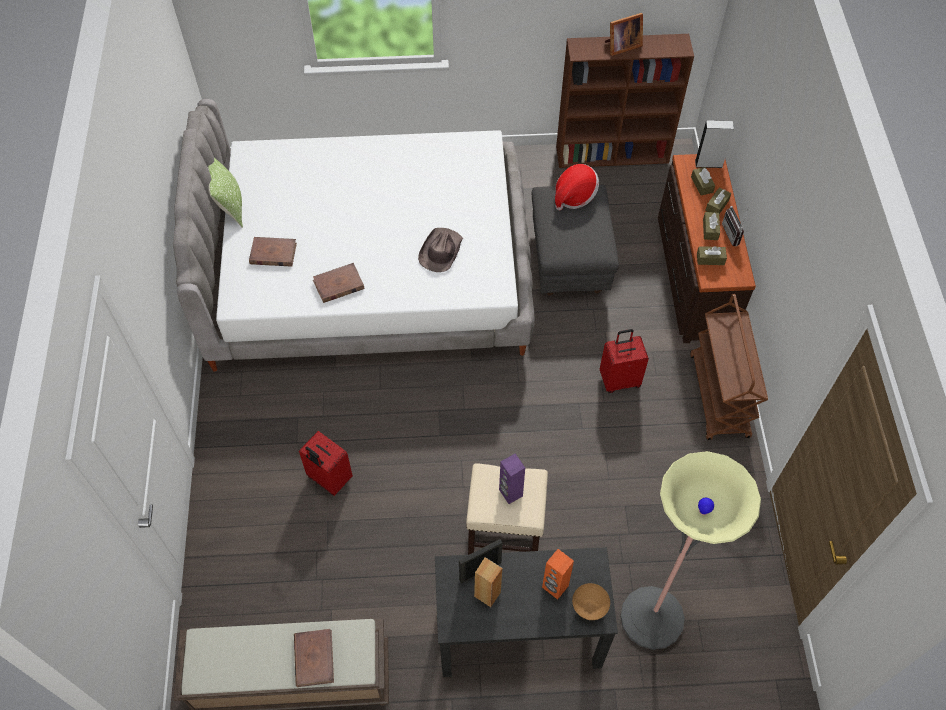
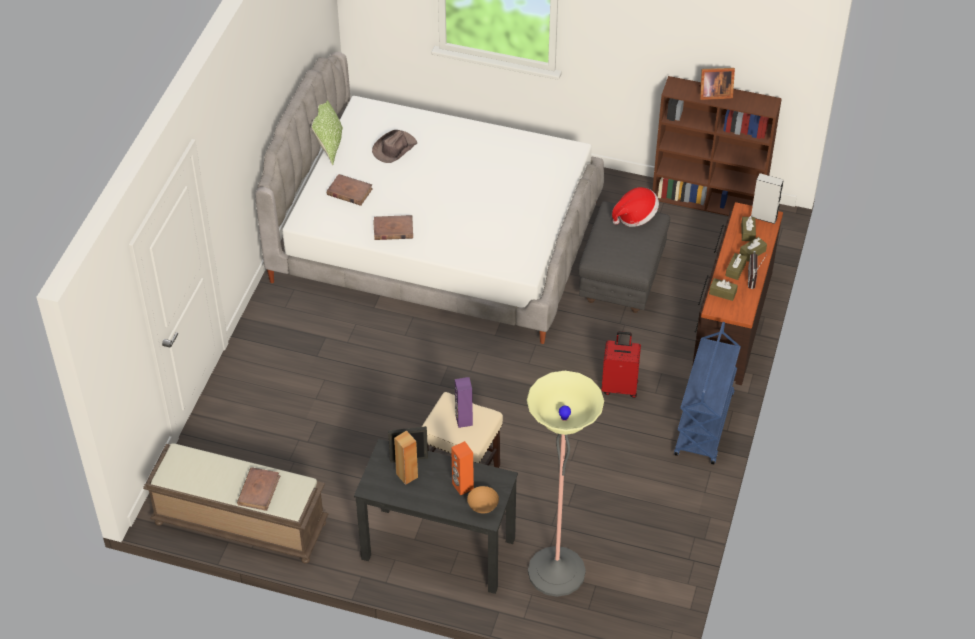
camera: 20 degrees right, 10 degrees down
red suitcase [299,431,353,496] -> none
brown hat [418,228,463,272] -> brown hat moved to [372,130,417,163]
brown cart [690,294,768,440] -> blue cart [674,322,741,464]

